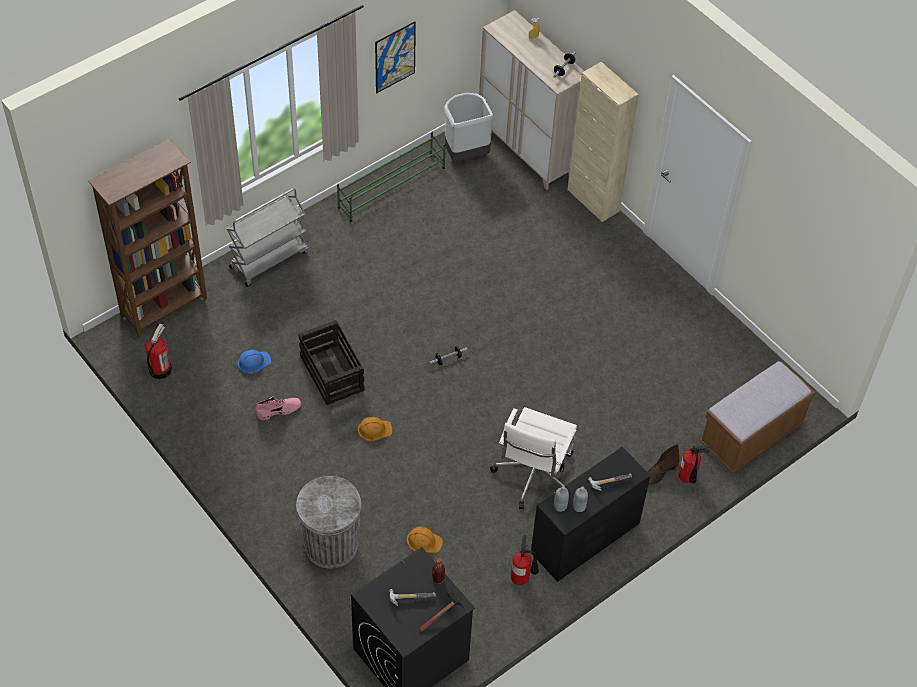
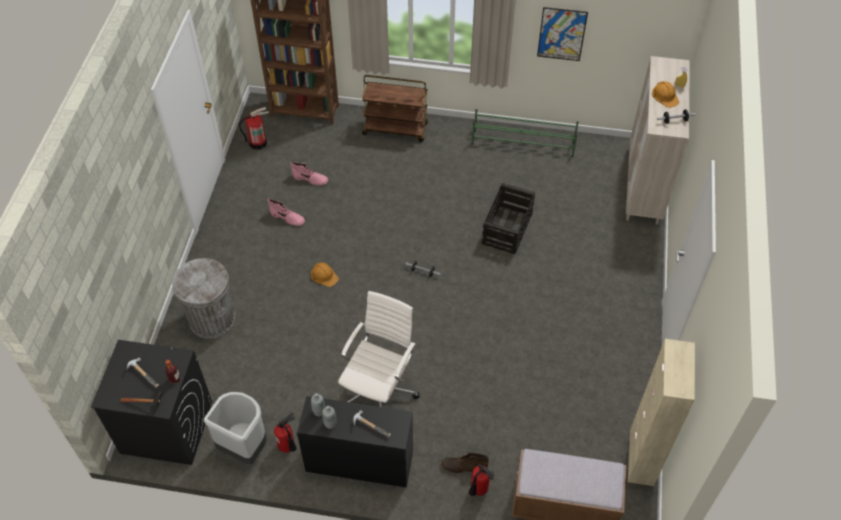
camera: 50 degrees right, 0 degrees up
grey cart [227,188,309,287] -> brown cart [362,75,428,142]
blue hard hat [238,350,272,374] -> pink boot [291,162,328,185]
crate [298,320,365,405] -> crate moved to [482,183,535,254]
orange hard hat [407,526,443,553] -> orange hard hat moved to [652,81,679,108]
grey trash can [444,93,494,162] -> grey trash can moved to [204,392,267,464]
white office chair [490,407,577,509] -> white office chair turned 135 degrees clockwise [338,291,420,407]
beige cabinet [568,62,639,222] -> beige cabinet moved to [628,339,695,486]

